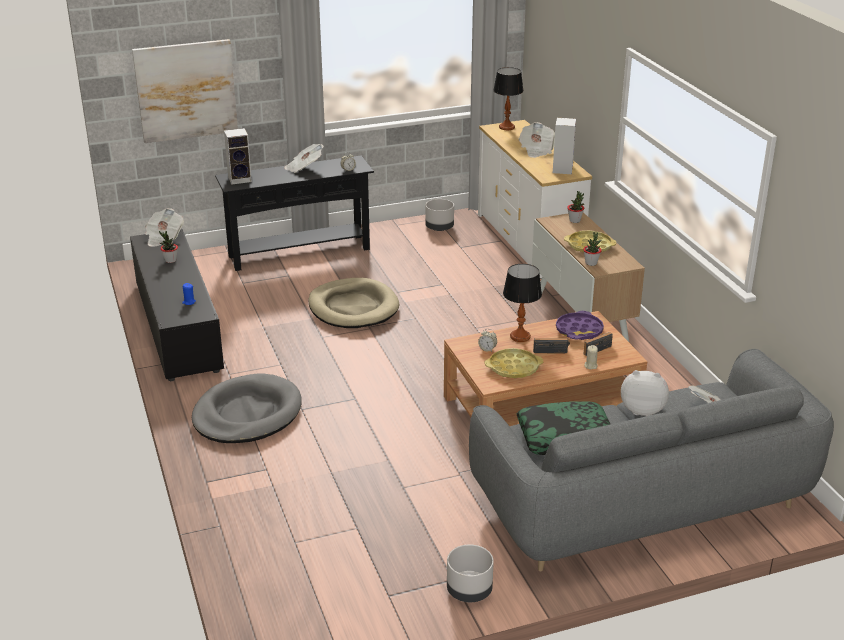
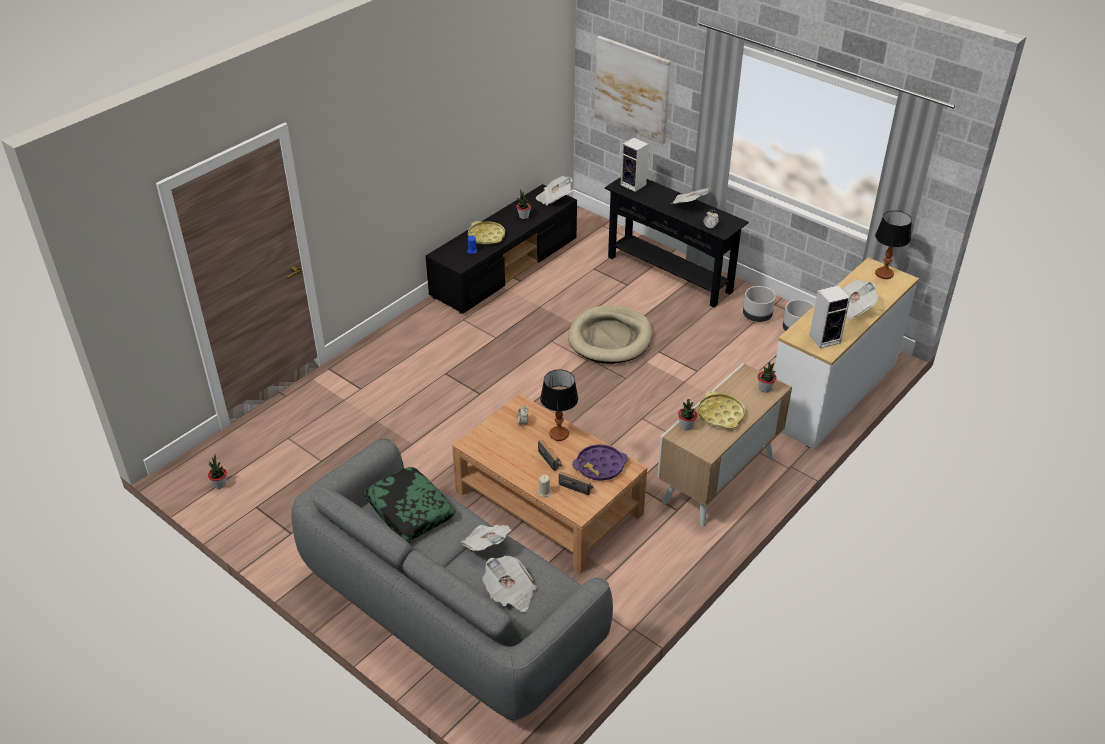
camera: 60 degrees right, 10 degrees up
grey dog bed [192,373,302,443] -> none
grey planter [447,544,494,602] -> grey planter moved to [743,286,776,322]
yellow tray [485,348,543,378] -> yellow tray moved to [468,221,505,244]
plush toy [621,370,669,416] -> newspaper [461,525,511,551]
none -> potted plant [208,454,227,489]

